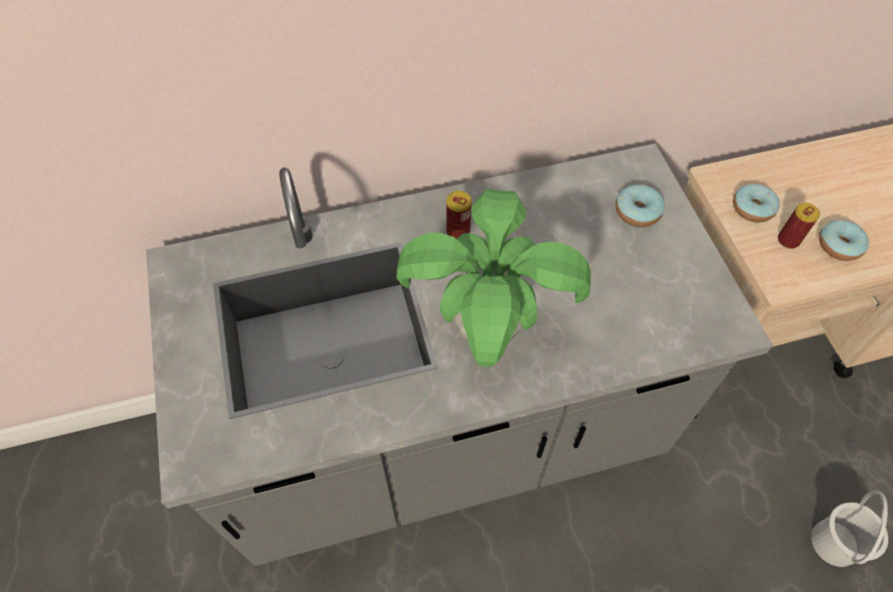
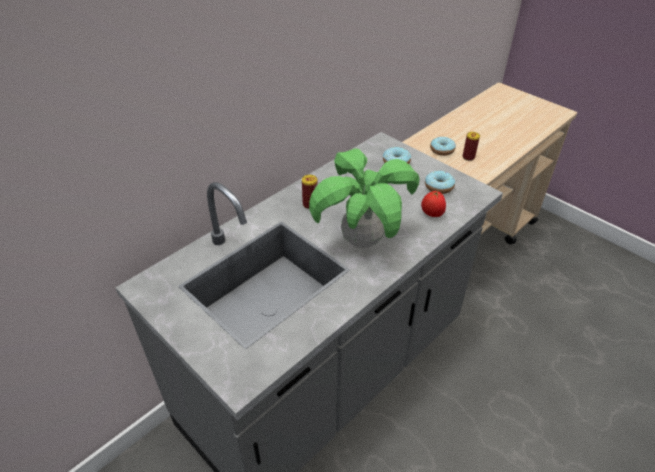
camera: 30 degrees left, 15 degrees down
white bucket [811,490,888,567] -> none
donut [819,220,869,261] -> donut moved to [425,171,455,194]
none -> tomato [421,191,446,217]

